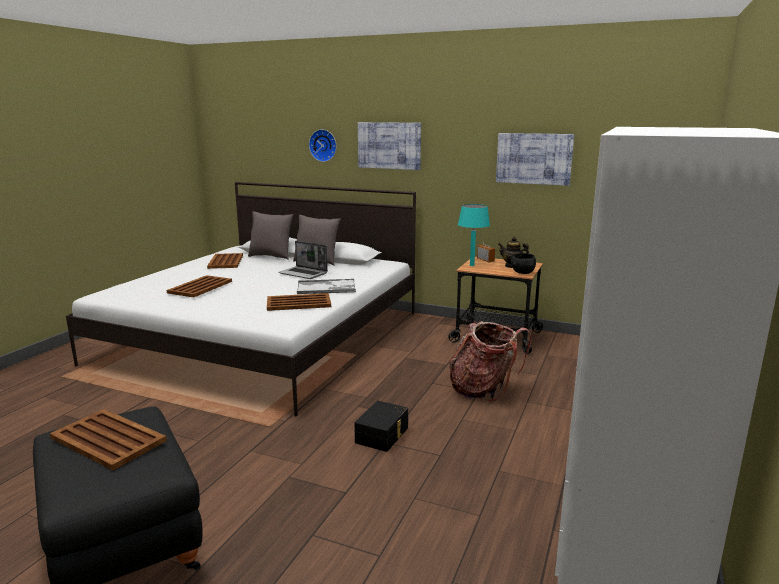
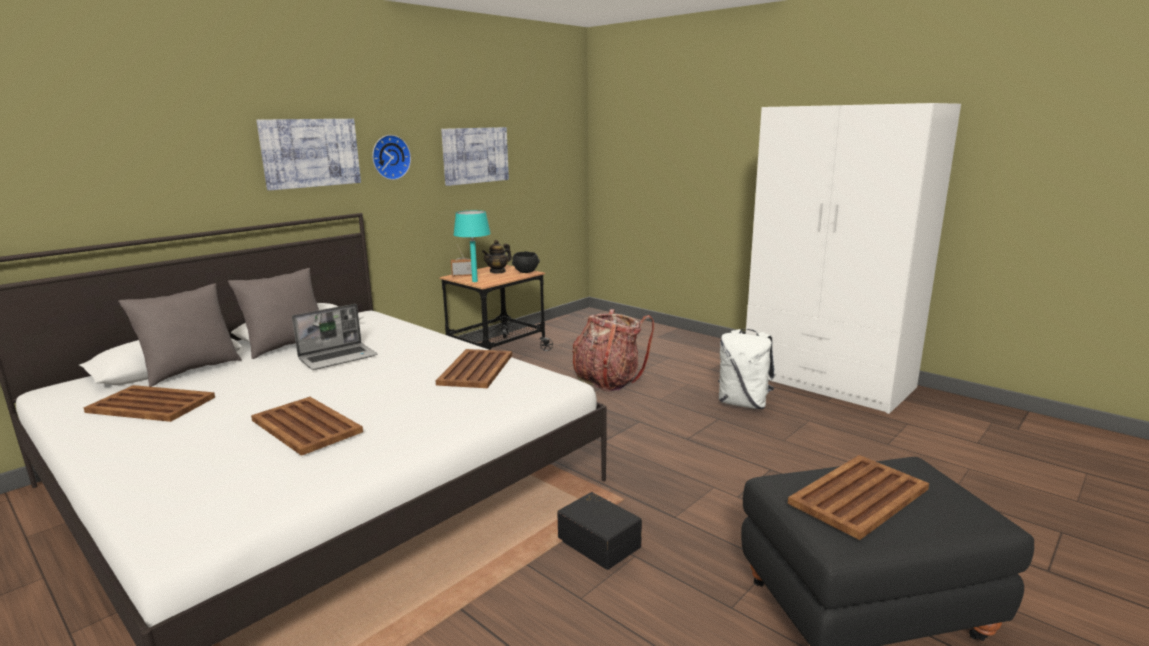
camera: 70 degrees left, 0 degrees up
tray [297,279,356,294] -> none
wall clock [309,129,337,162] -> wall clock moved to [372,135,411,180]
black storage box [354,401,408,452] -> black storage box moved to [557,492,642,570]
none -> white backpack [718,329,775,409]

